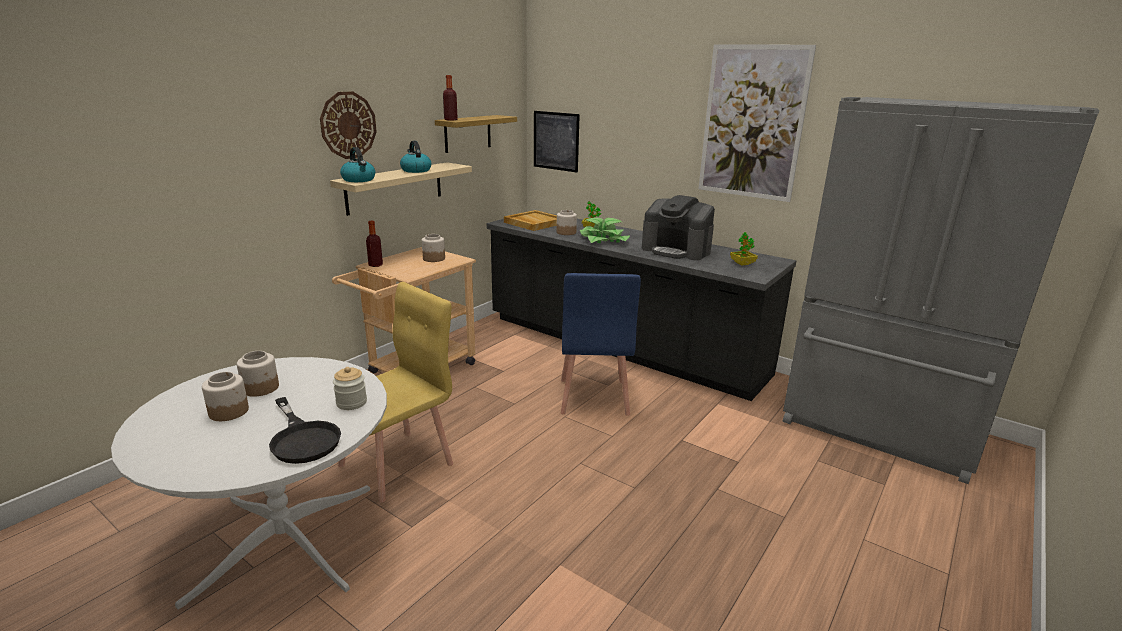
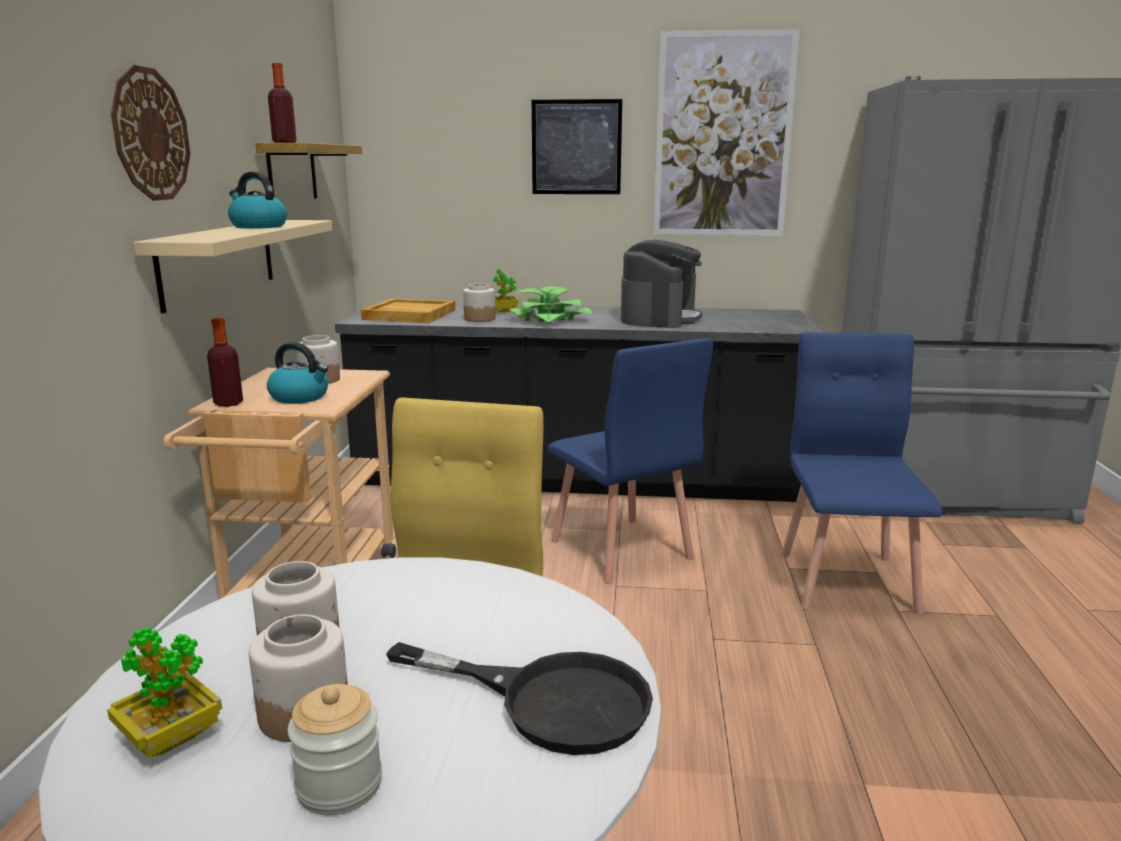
camera: 30 degrees left, 5 degrees down
jar [333,367,367,410] -> jar moved to [288,684,382,815]
kettle [340,147,375,182] -> kettle moved to [267,342,328,404]
picture [534,111,580,173] -> picture moved to [532,99,622,194]
coffee machine [642,195,715,260] -> coffee machine turned 75 degrees counterclockwise [621,240,702,328]
potted plant [730,232,758,266] -> potted plant moved to [107,627,222,757]
none -> blue chair [781,332,942,614]

